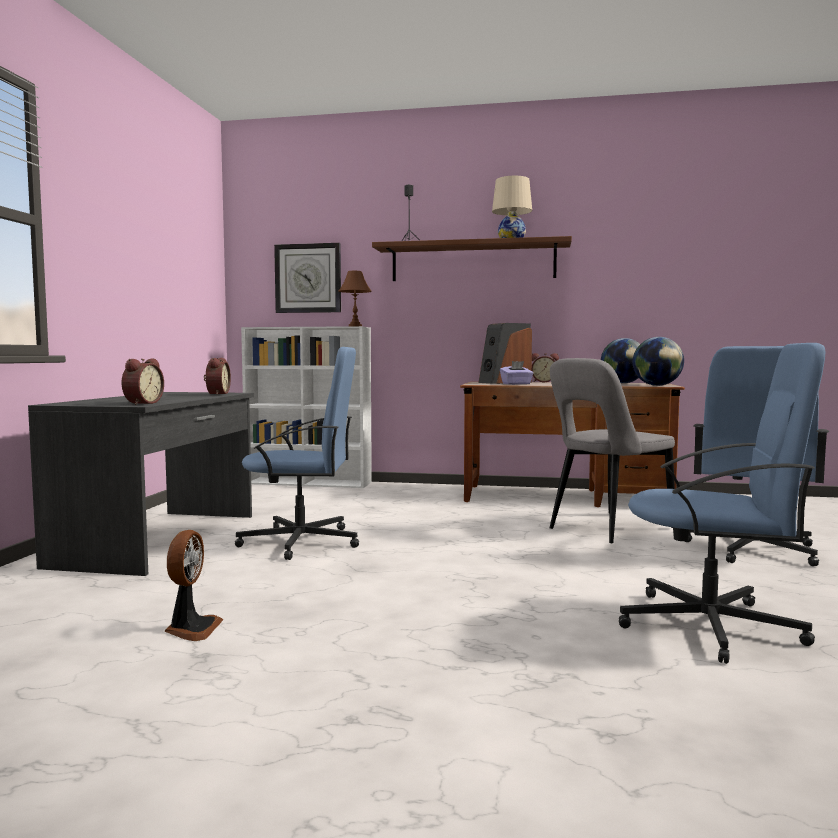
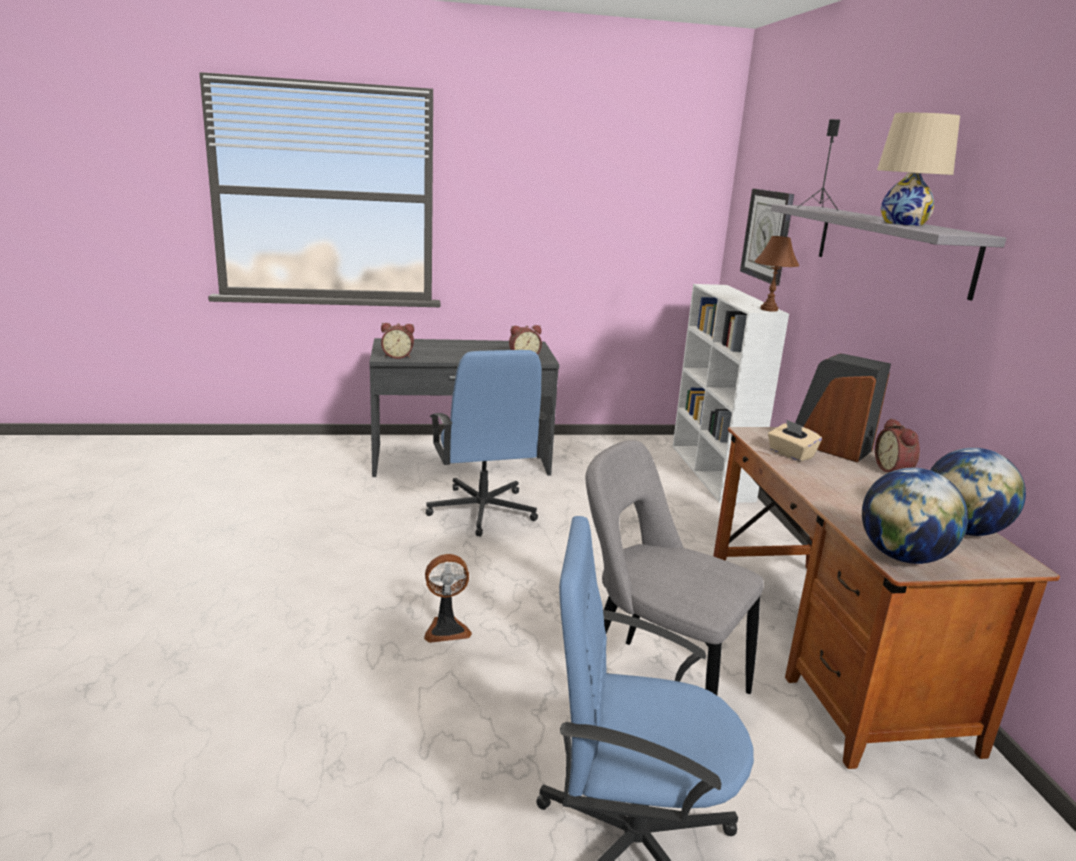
camera: 70 degrees right, 15 degrees up
fan [164,530,223,641] -> fan moved to [424,554,472,643]
brown shelf [372,236,572,281] -> grey shelf [771,204,1006,301]
purple tissue box [500,361,534,385] -> beige tissue box [768,419,822,462]
blue office chair [619,343,826,664] -> none

